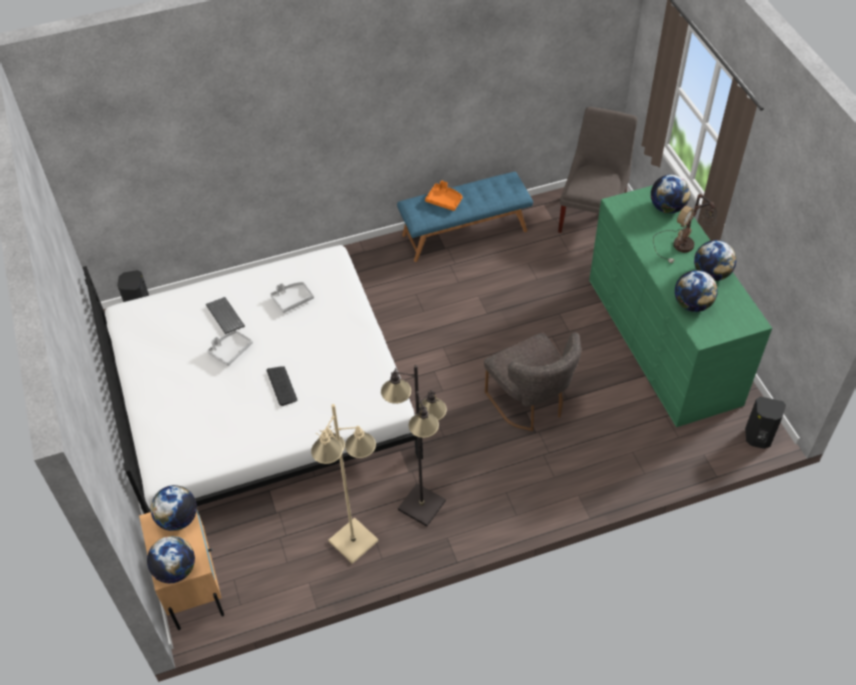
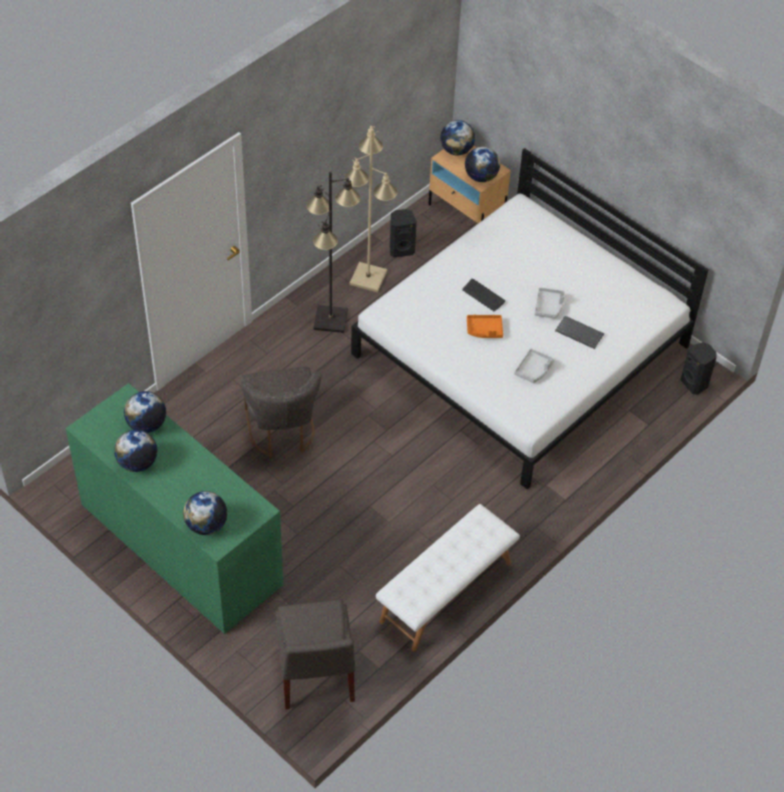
camera: 150 degrees right, 0 degrees up
blue bench [397,172,533,262] -> white bench [376,504,520,652]
orange tray [425,181,463,211] -> orange tray moved to [467,315,503,338]
grey chair [484,333,581,431] -> grey chair turned 135 degrees counterclockwise [241,367,321,457]
table lamp [653,194,717,263] -> none
black speaker [745,396,786,449] -> black speaker moved to [390,209,417,257]

